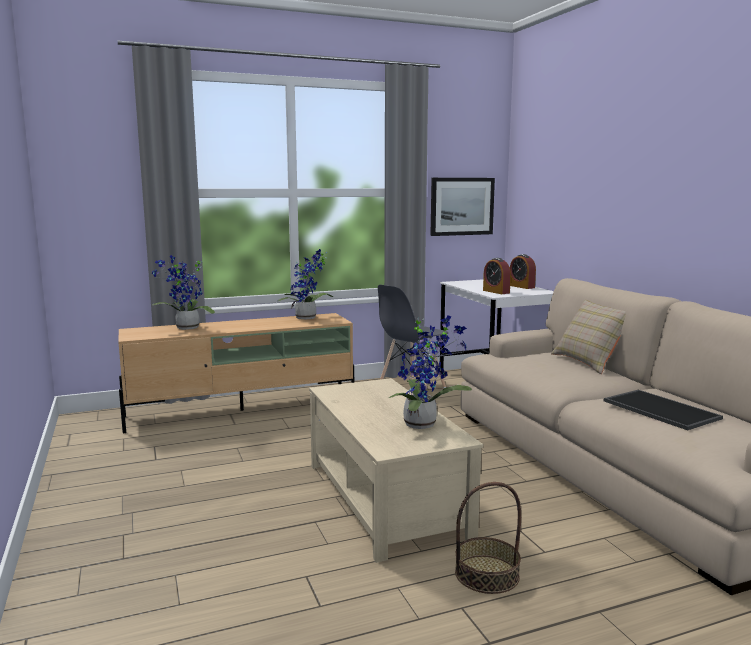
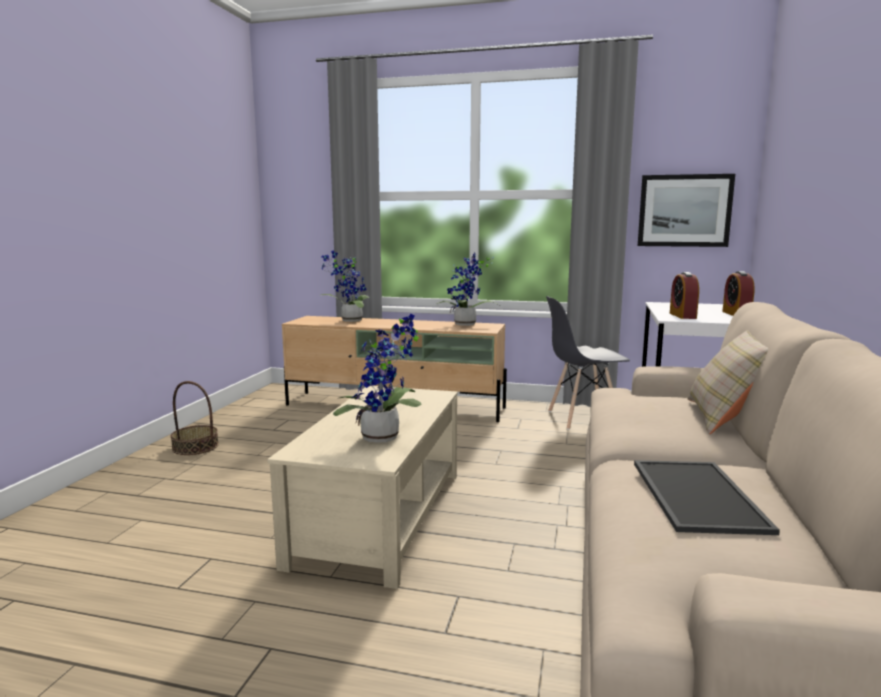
camera: 35 degrees right, 0 degrees up
basket [455,482,521,594] -> basket moved to [171,381,219,455]

